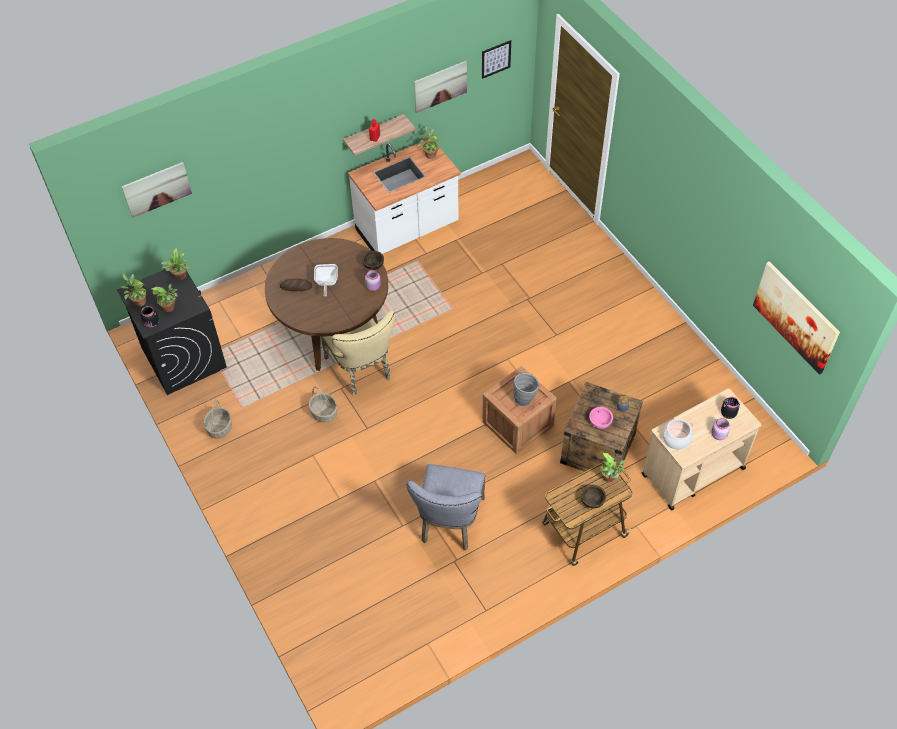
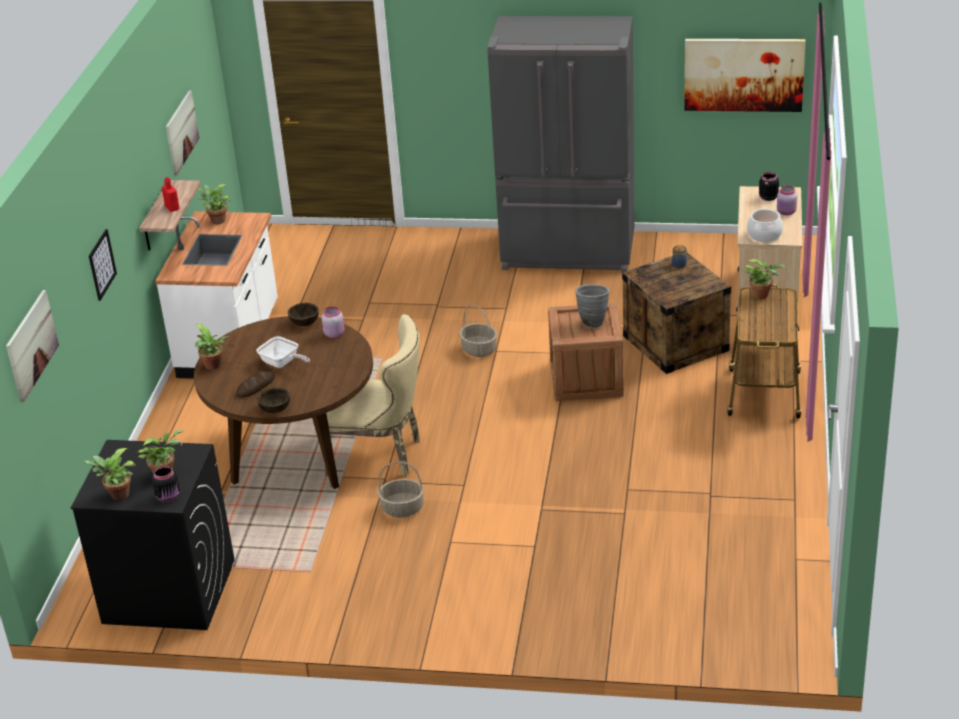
camera: 50 degrees left, 20 degrees down
potted plant [161,248,189,280] -> potted plant moved to [195,324,229,370]
basket [204,400,232,439] -> basket moved to [459,305,497,357]
grey chair [406,464,485,550] -> none
picture [482,40,511,79] -> picture moved to [89,229,117,301]
brown bowl [581,485,606,509] -> brown bowl moved to [257,387,290,413]
pink bowl [589,407,613,429] -> none
none -> grey fridge [487,16,634,273]

